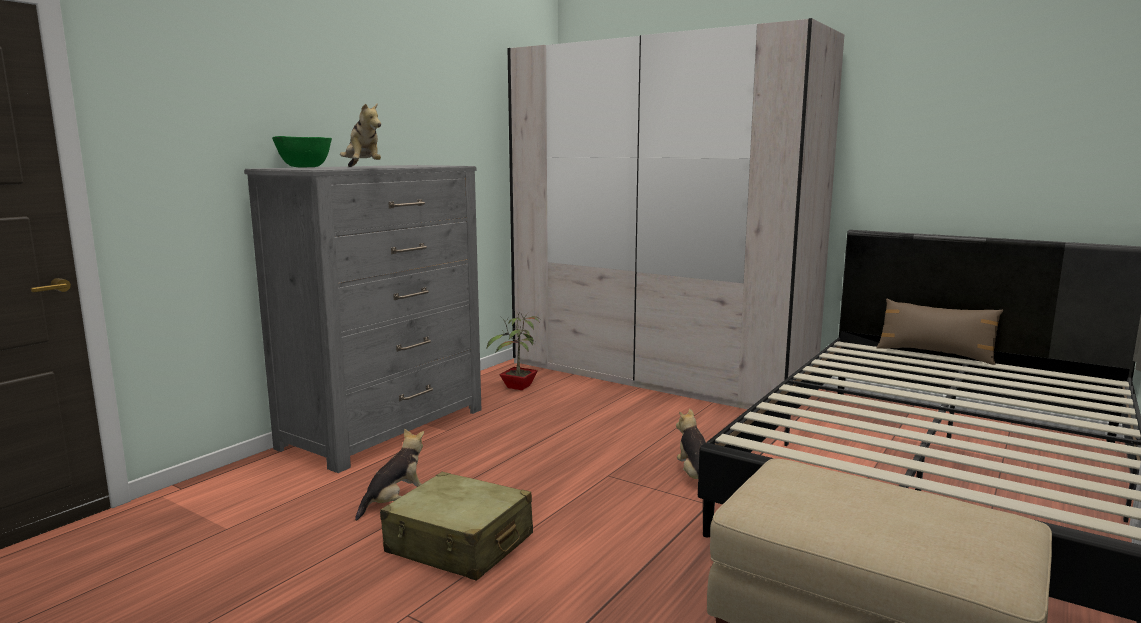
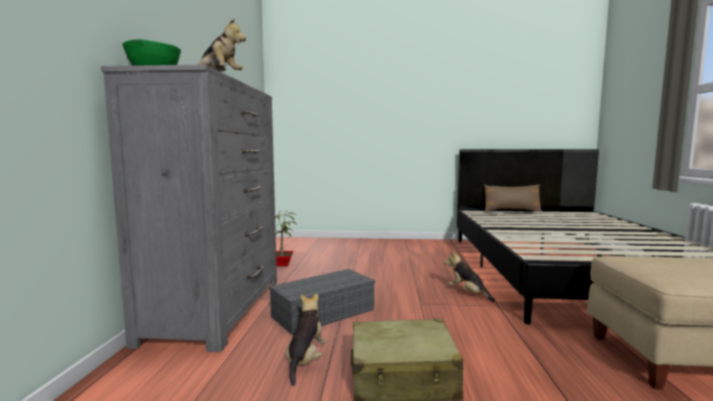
camera: 30 degrees left, 5 degrees down
beige wardrobe [508,18,844,409] -> none
none -> grey storage box [269,269,375,335]

